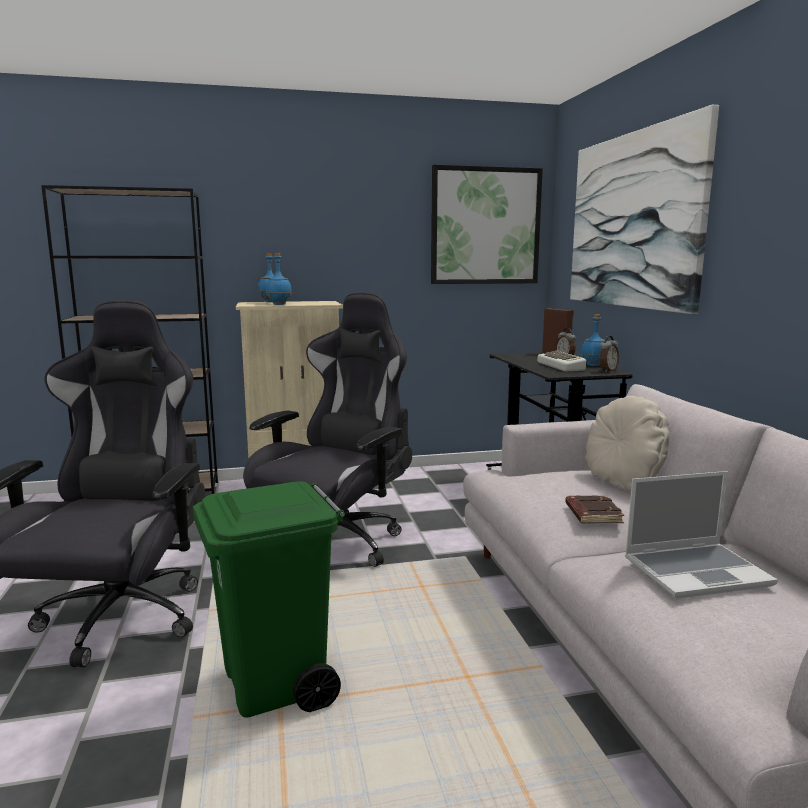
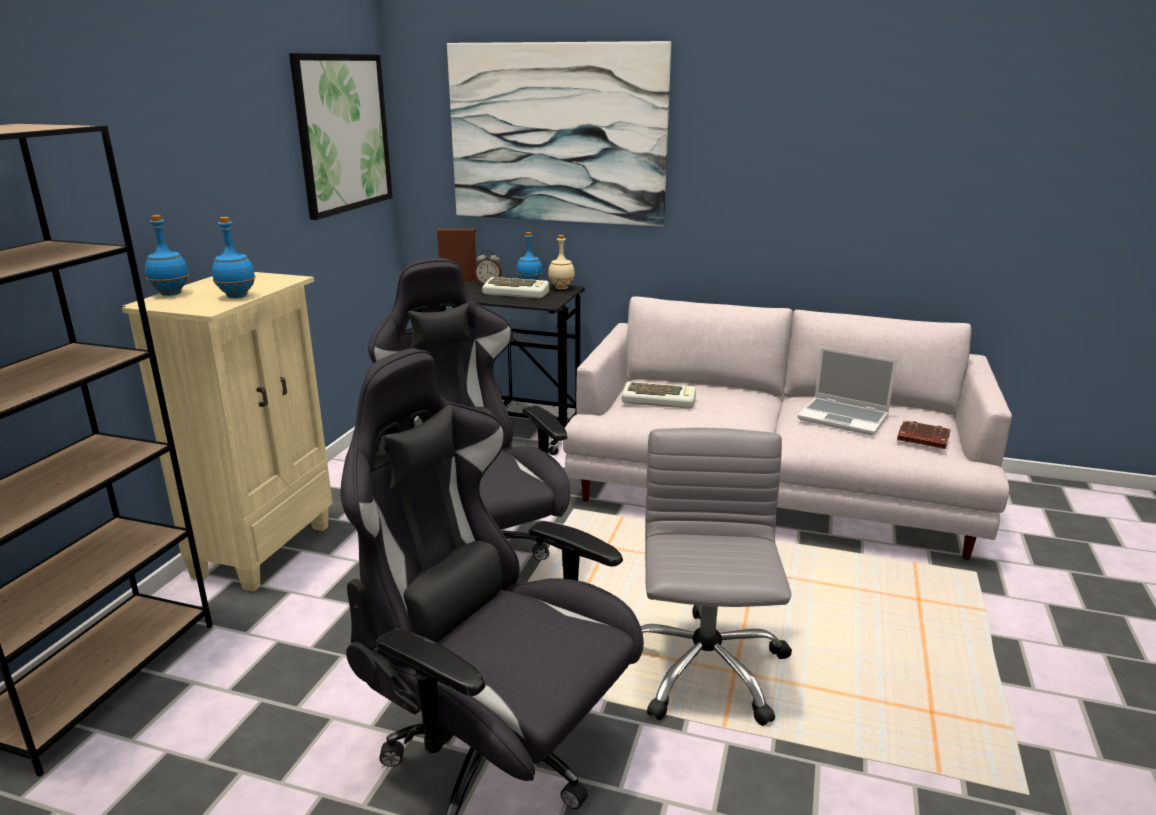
camera: 60 degrees left, 10 degrees up
green trash can [193,481,345,718] -> grey office chair [641,428,792,726]
brown book [565,495,624,524] -> brown book moved to [897,420,951,449]
beige pillow [585,396,670,491] -> none
alarm clock [600,336,619,372] -> beige bottle [548,235,575,289]
laptop [625,471,778,599] -> laptop turned 105 degrees clockwise [798,347,897,436]
none -> keyboard [622,381,696,409]

